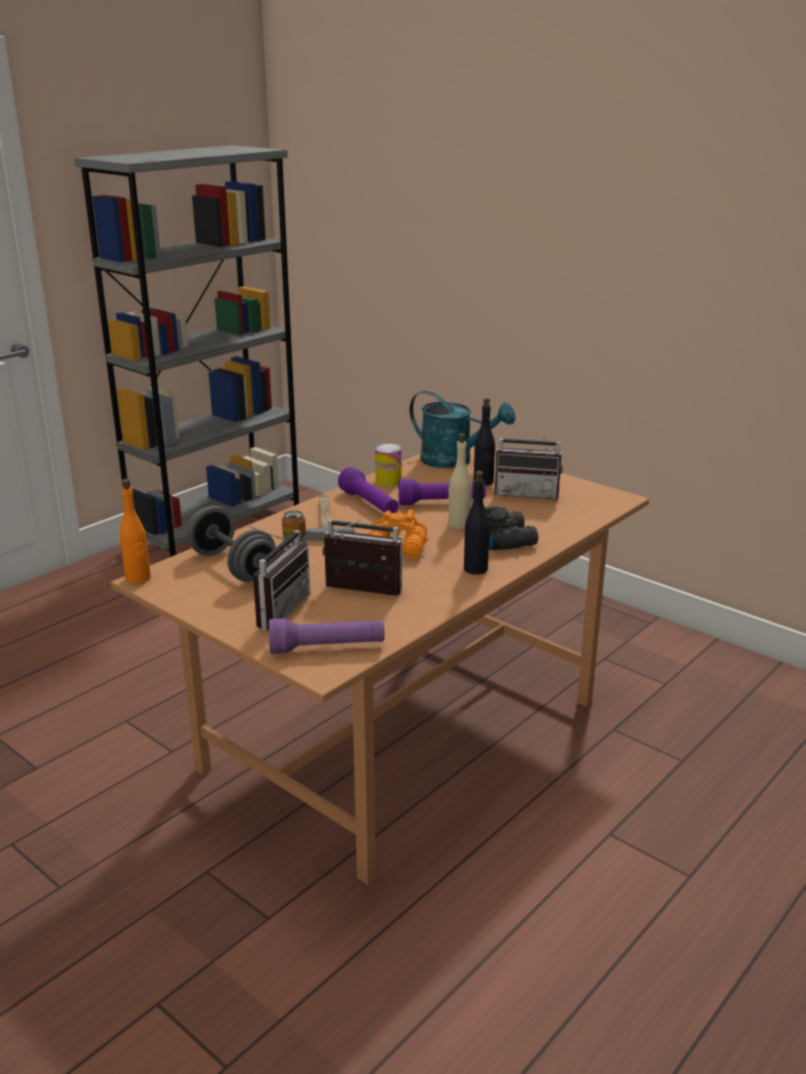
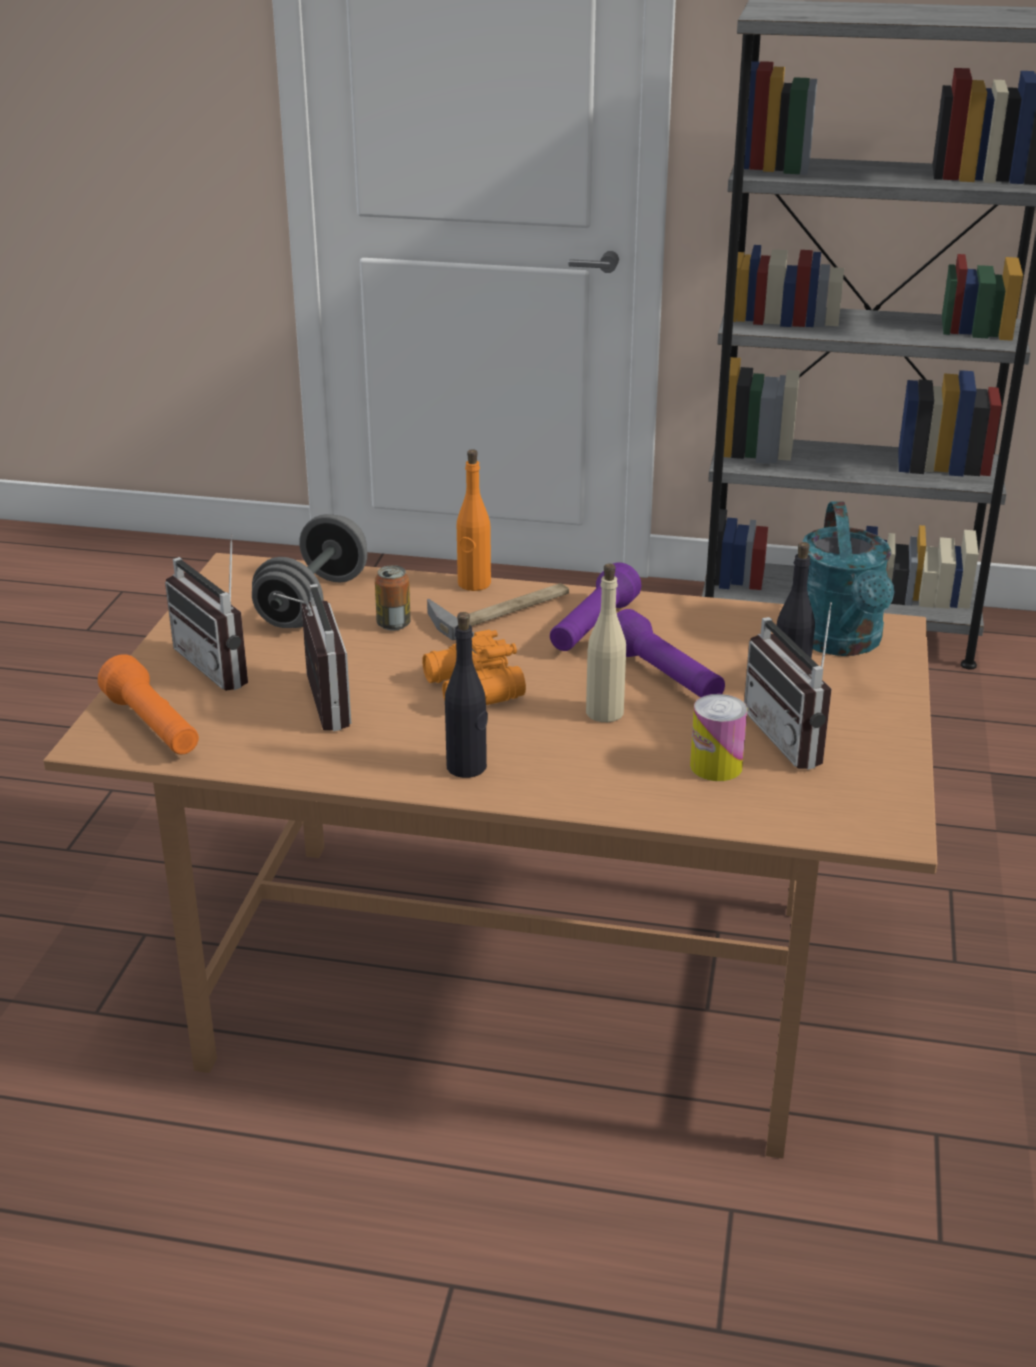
camera: 60 degrees right, 5 degrees up
orange bottle [120,479,151,584] -> orange bottle moved to [457,449,491,591]
radio [246,525,310,631] -> radio turned 60 degrees clockwise [165,535,248,691]
purple flashlight [269,618,384,654] -> orange flashlight [98,654,199,755]
can [375,444,401,486] -> can moved to [690,694,748,781]
black binoculars [485,506,538,550] -> none

